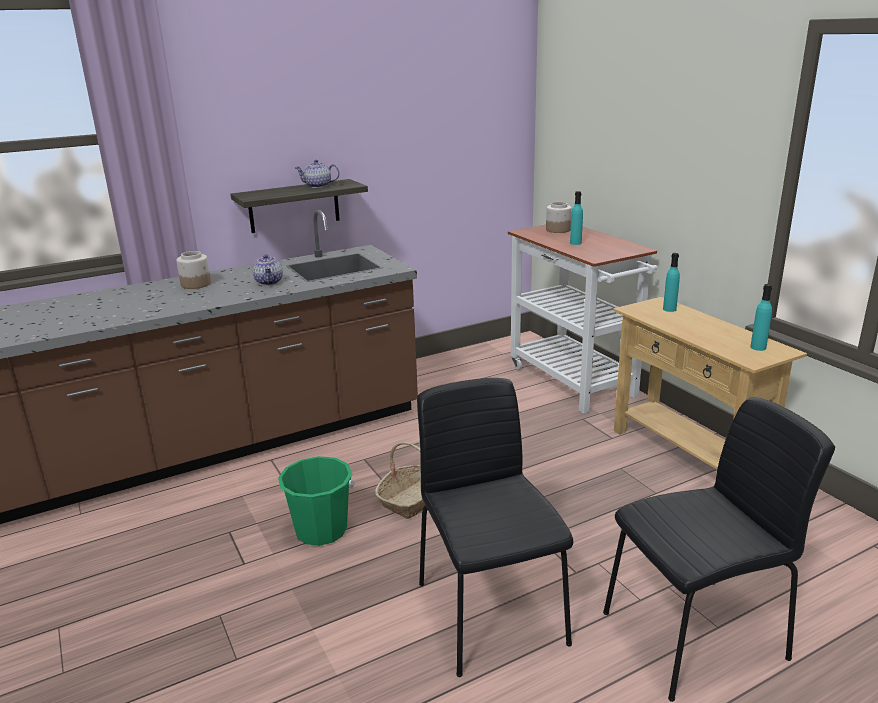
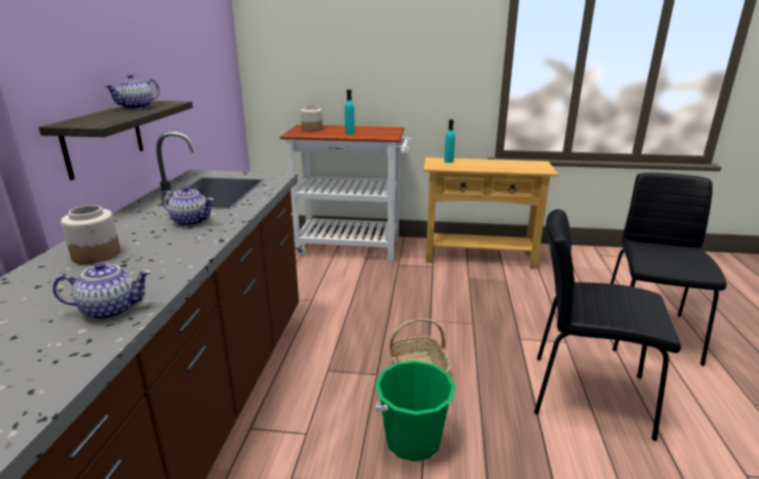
camera: 55 degrees left, 0 degrees up
turquoise bottle [750,284,772,351] -> none
none -> teapot [53,262,152,320]

